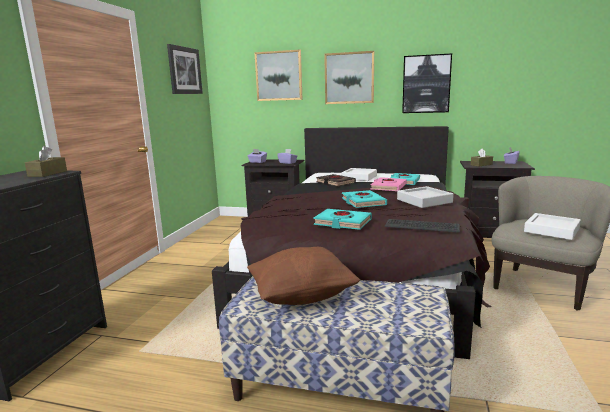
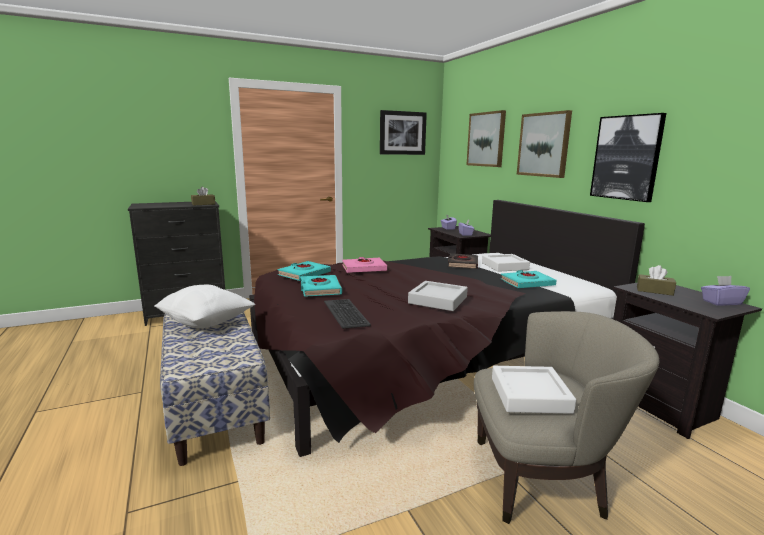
camera: 50 degrees right, 0 degrees up
brown pillow [247,247,360,305] -> white pillow [154,285,255,328]
turquoise book [342,190,387,208] -> turquoise book moved to [277,261,331,281]
pink book [371,177,407,191] -> pink book moved to [342,257,387,273]

